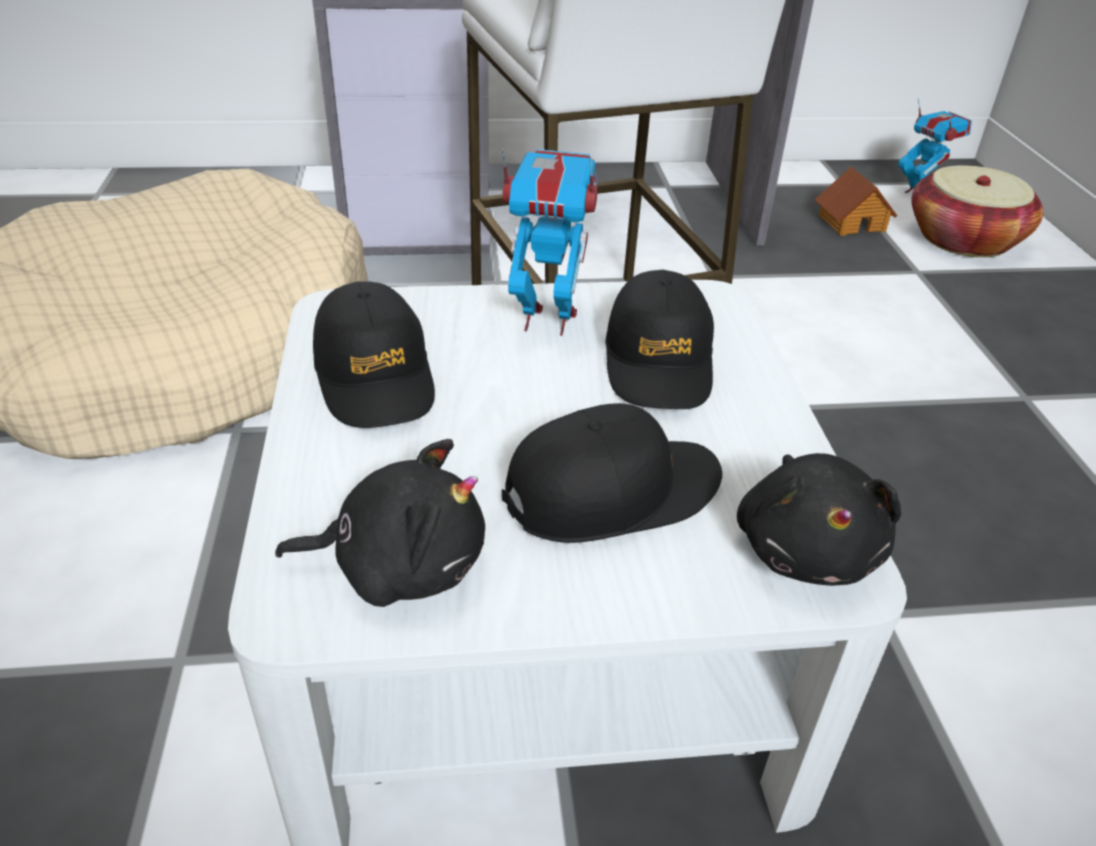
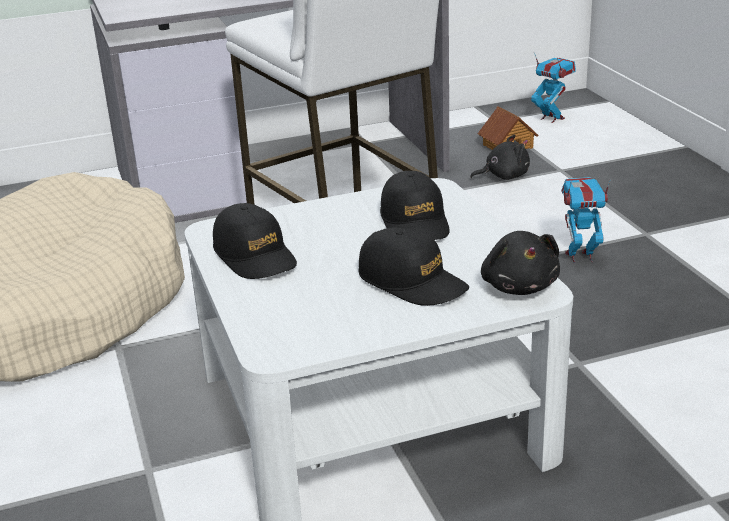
camera: 10 degrees left, 10 degrees down
black plush toy [275,439,485,607] -> black plush toy moved to [470,134,530,180]
toy robot [501,148,597,336] -> toy robot moved to [561,177,611,263]
black cap [502,403,722,543] -> black cap turned 75 degrees clockwise [358,228,469,306]
basket [912,165,1043,257] -> none

